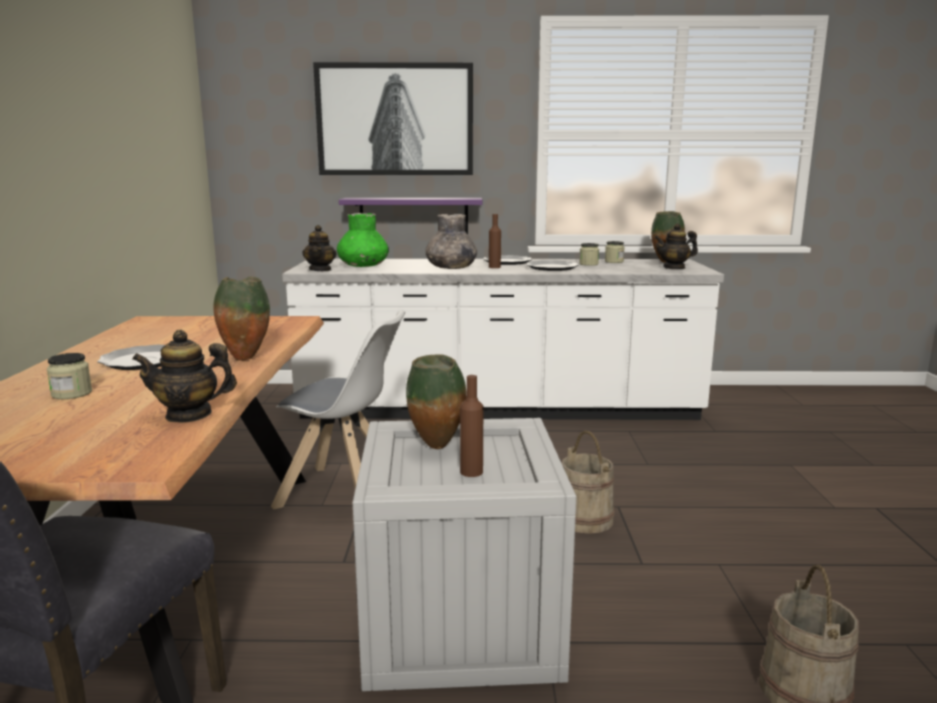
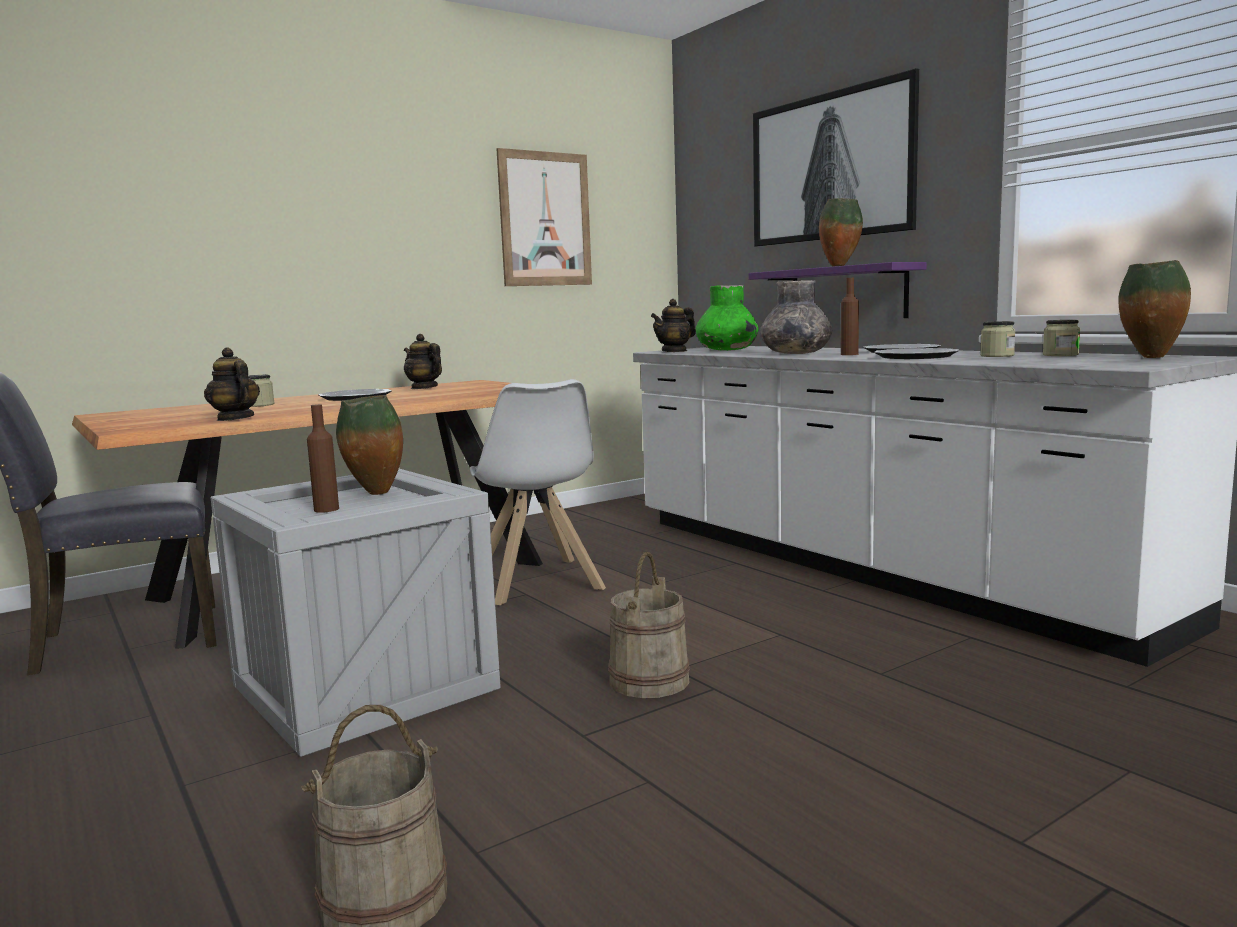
camera: 55 degrees right, 5 degrees down
vase [213,277,270,361] -> vase moved to [819,198,863,267]
teapot [654,224,698,269] -> teapot moved to [404,334,442,389]
none -> picture [496,148,592,286]

